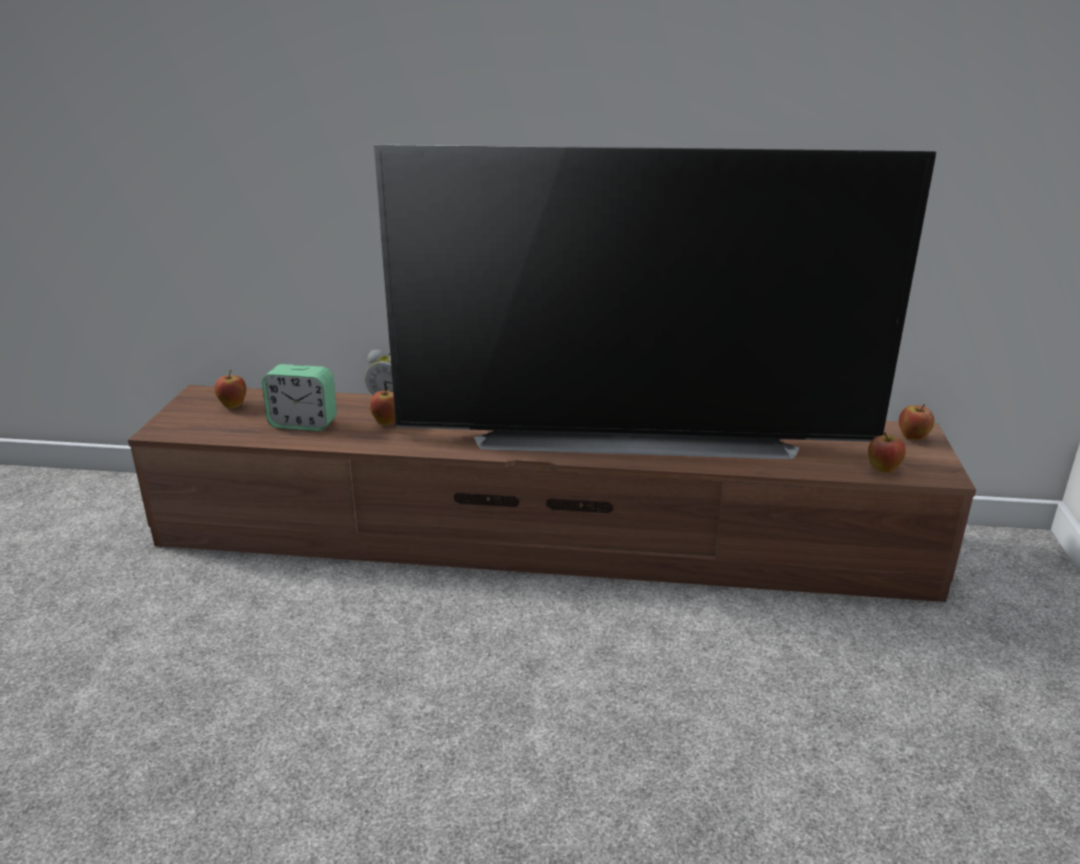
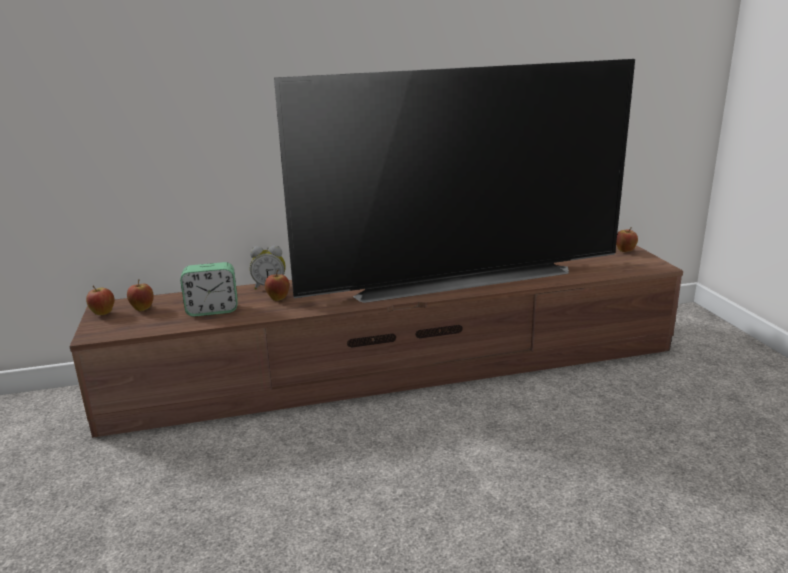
camera: 20 degrees left, 5 degrees down
apple [868,432,906,473] -> apple moved to [86,285,115,315]

